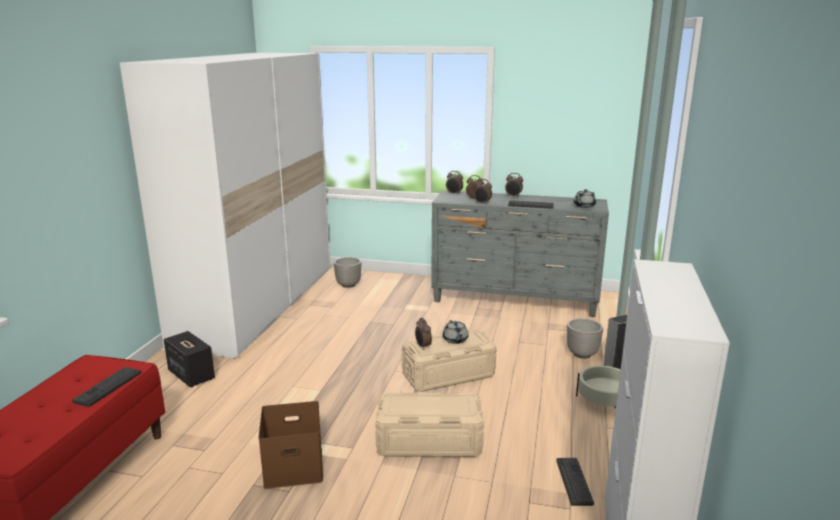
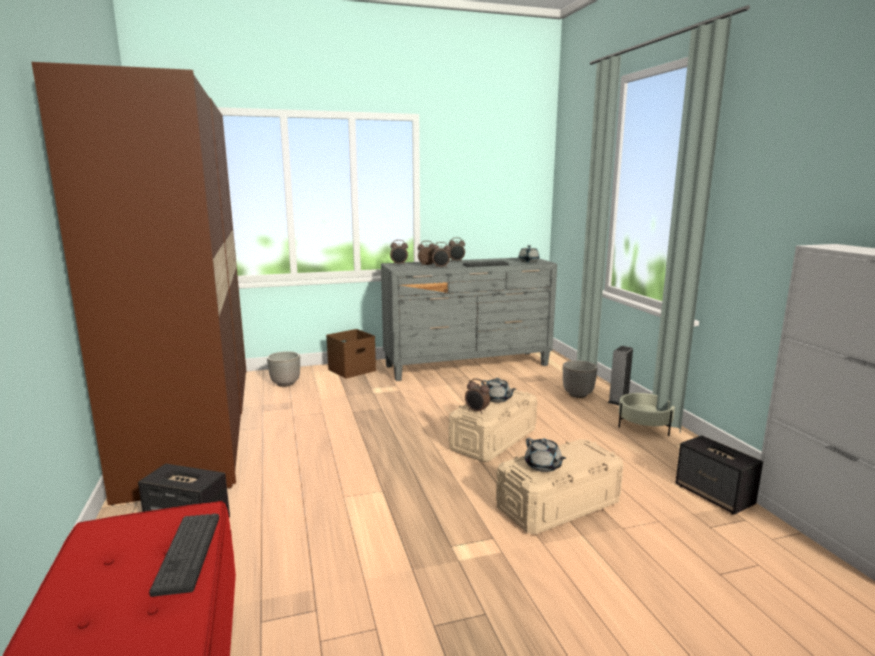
camera: 30 degrees left, 5 degrees down
white wardrobe [120,53,330,359] -> brown wardrobe [32,62,246,506]
brown storage box [259,401,323,489] -> brown storage box moved to [326,329,376,378]
keyboard [556,458,594,506] -> speaker [675,435,763,515]
none -> grey teapot [525,438,566,472]

